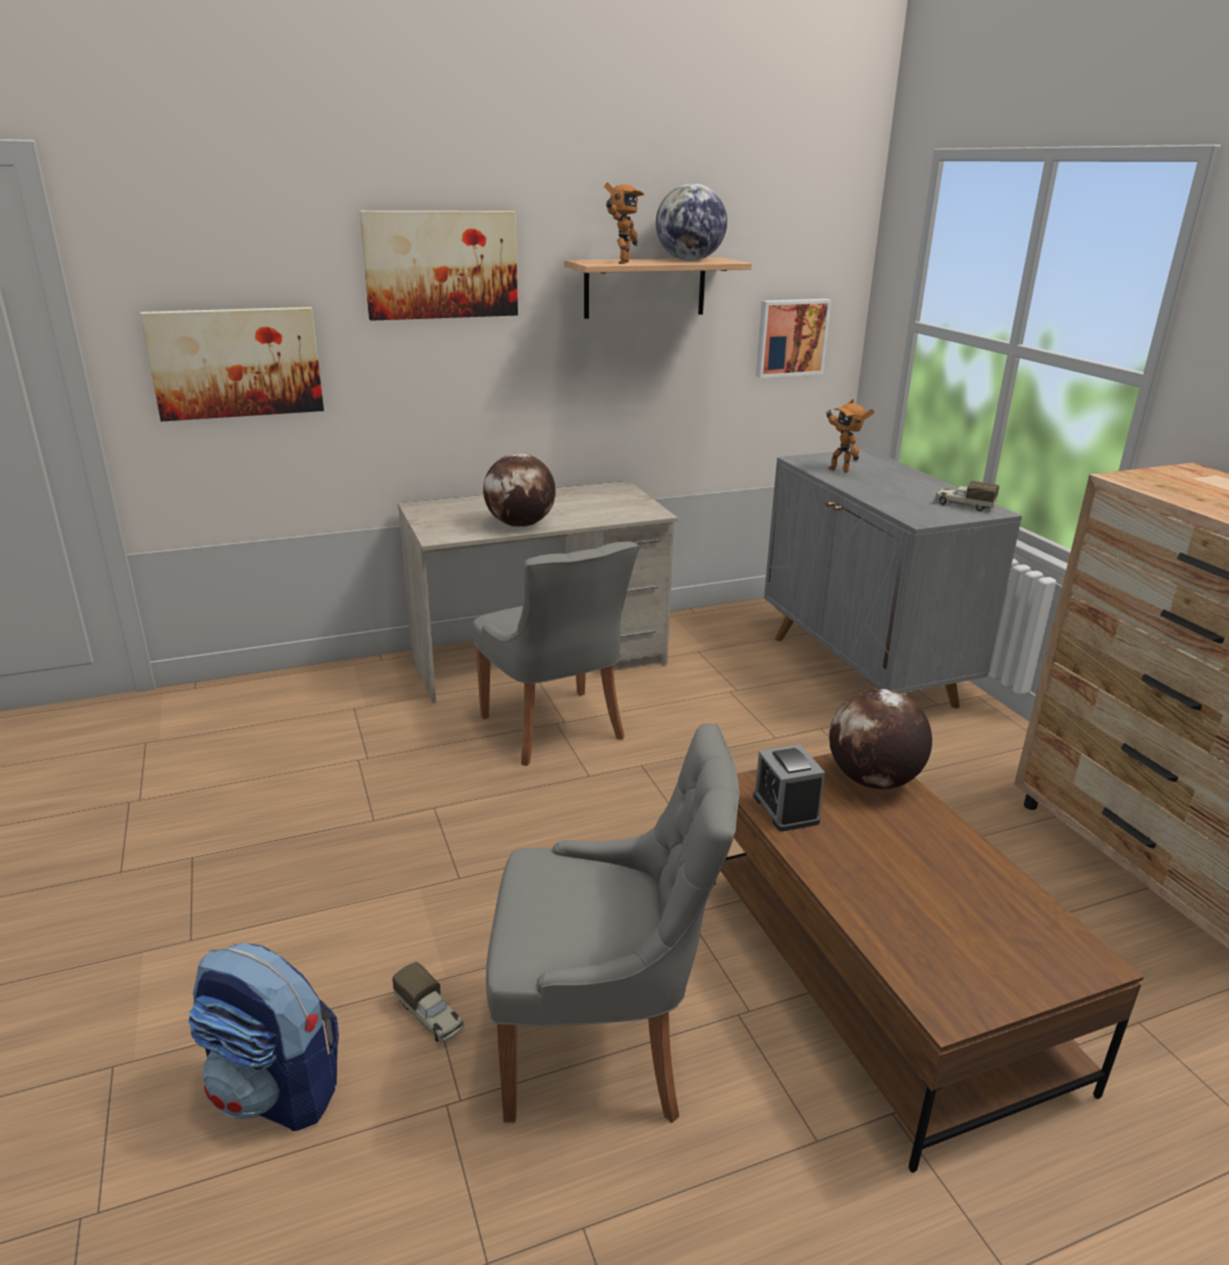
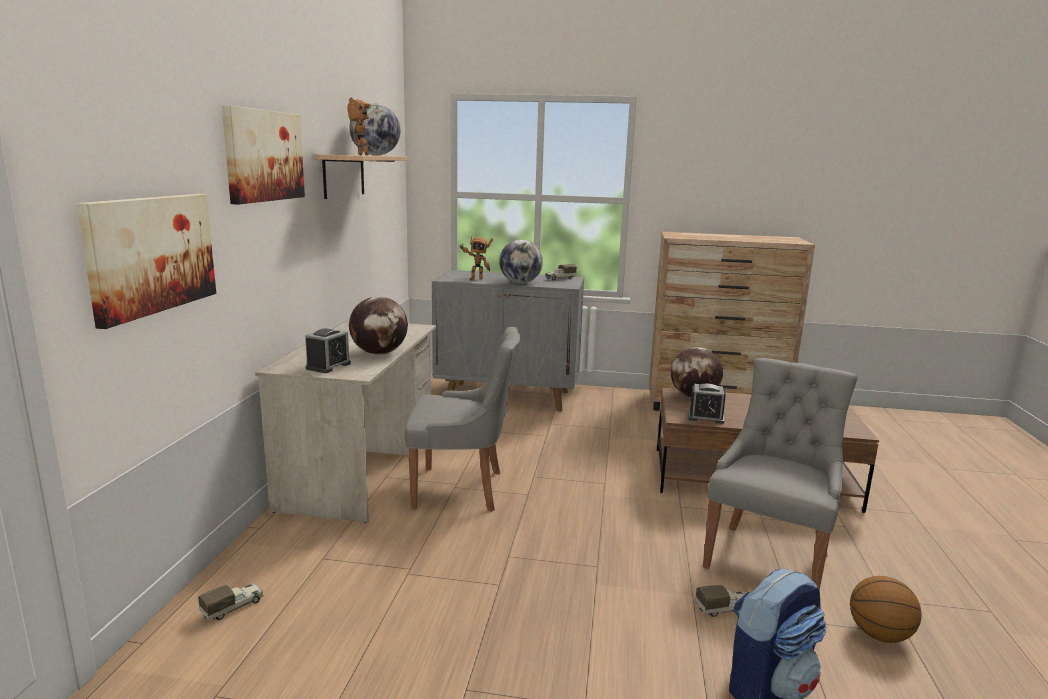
camera: 60 degrees left, 10 degrees down
picture [756,299,831,378] -> none
none -> toy truck [198,583,263,620]
none -> alarm clock [305,328,351,373]
none -> globe [499,239,543,283]
none -> basketball [850,576,922,643]

